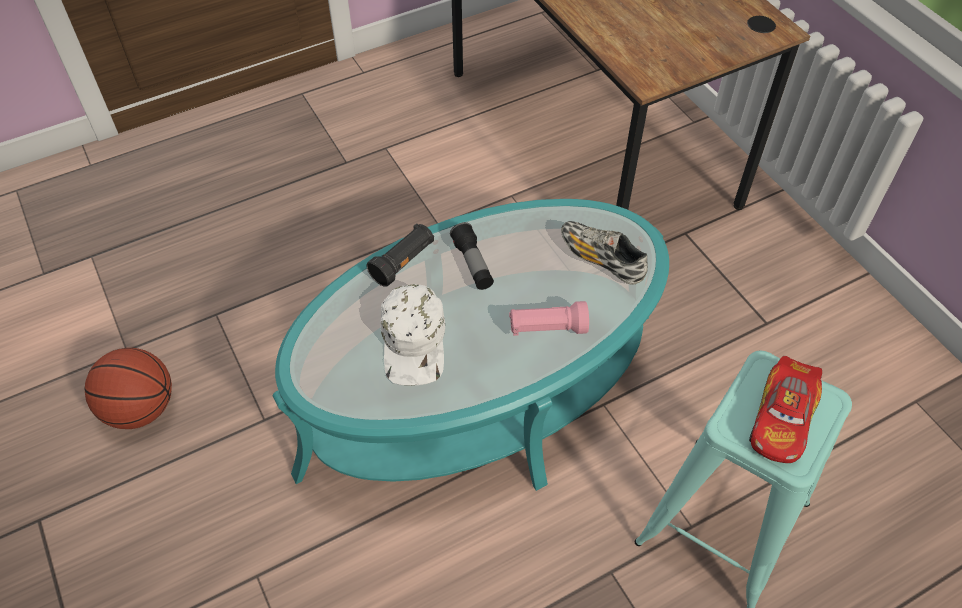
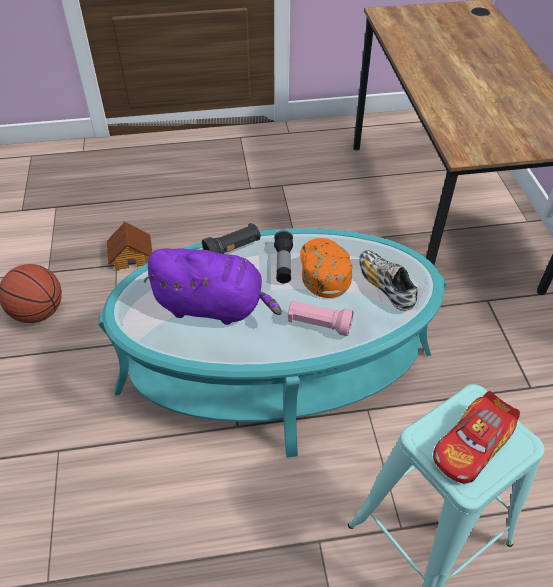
camera: 20 degrees right, 5 degrees down
white cap [380,284,445,386] -> purple plush toy [144,248,282,325]
none -> toy house [107,222,152,271]
none -> orange cap [300,238,353,298]

